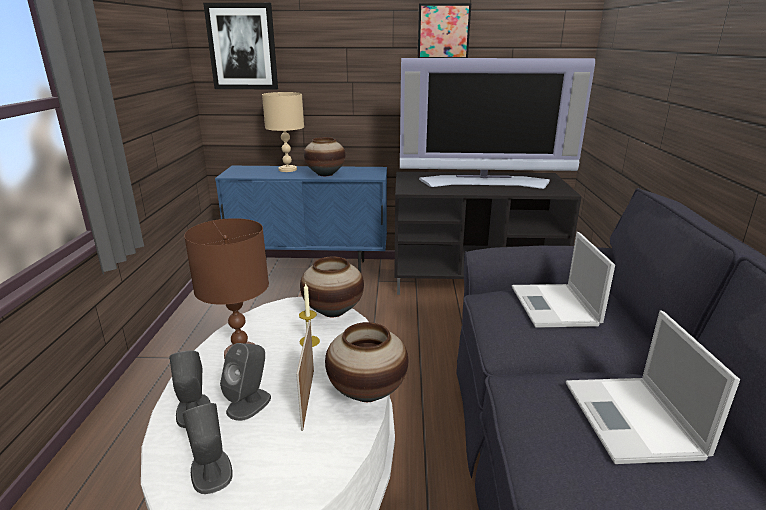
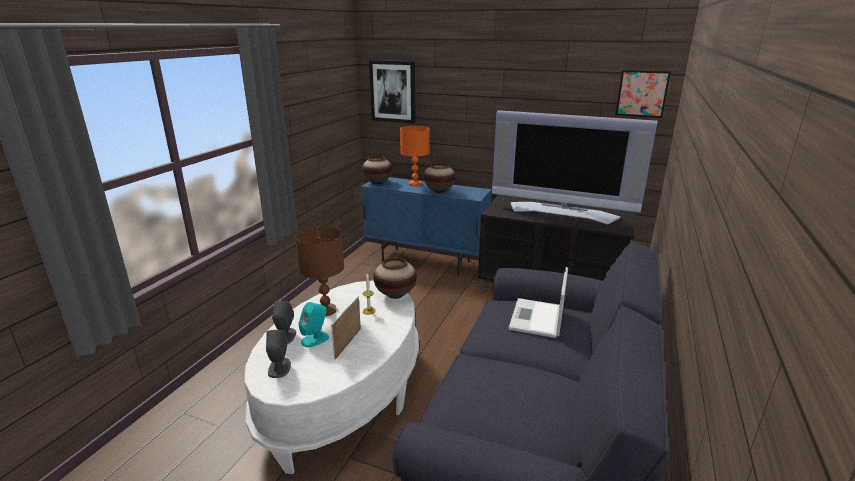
camera: 20 degrees right, 0 degrees up
grey speaker [220,343,271,421] -> turquoise speaker [298,302,329,347]
beige table lamp [262,92,304,172] -> orange table lamp [400,126,430,186]
vase [325,322,408,402] -> vase moved to [362,156,392,185]
picture [418,3,471,58] -> picture moved to [615,70,671,118]
laptop [566,310,740,464] -> none

